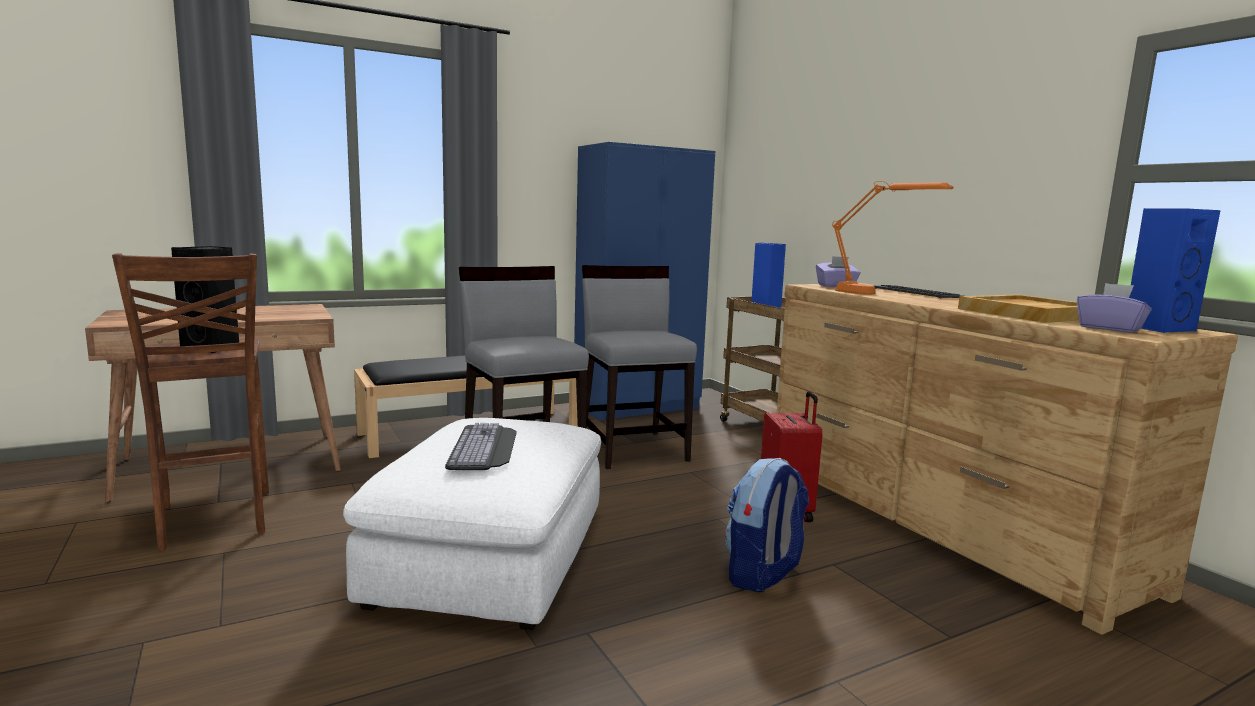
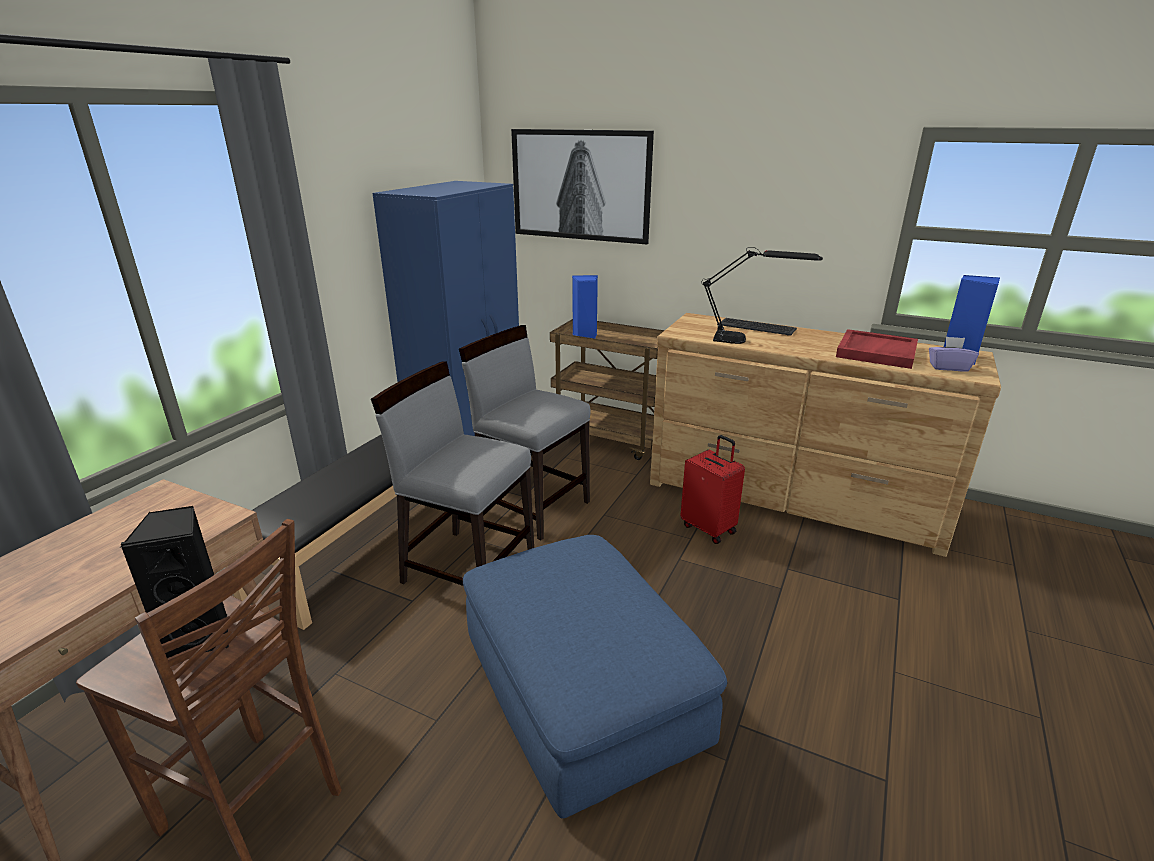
camera: 35 degrees left, 15 degrees up
white ottoman [343,418,601,630] -> blue ottoman [463,535,727,818]
keyboard [445,423,517,470] -> none
backpack [725,458,809,592] -> none
purple tissue box [816,256,860,287] -> none
orange table lamp [832,181,953,295] -> black table lamp [701,247,823,344]
beige tray [958,294,1079,323] -> red tray [836,329,918,369]
none -> picture [511,129,654,244]

